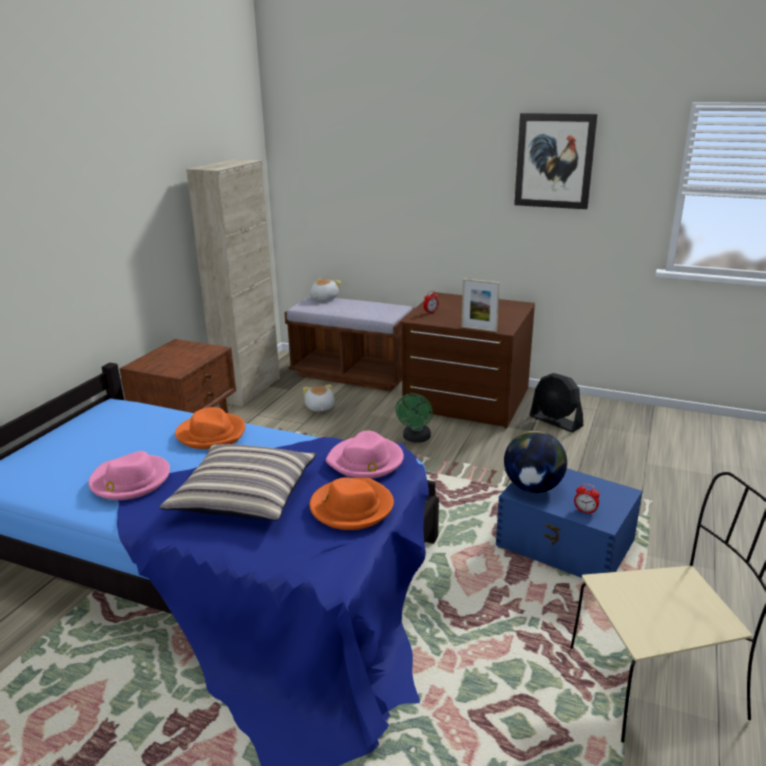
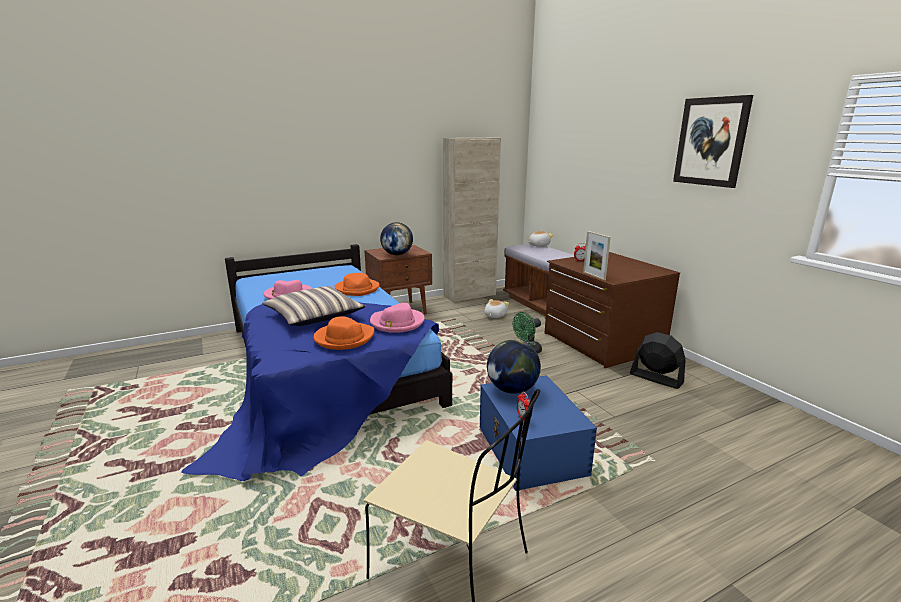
camera: 40 degrees right, 5 degrees down
black fan [530,373,583,432] -> black fan turned 135 degrees clockwise [630,332,686,389]
none -> globe [380,222,413,255]

